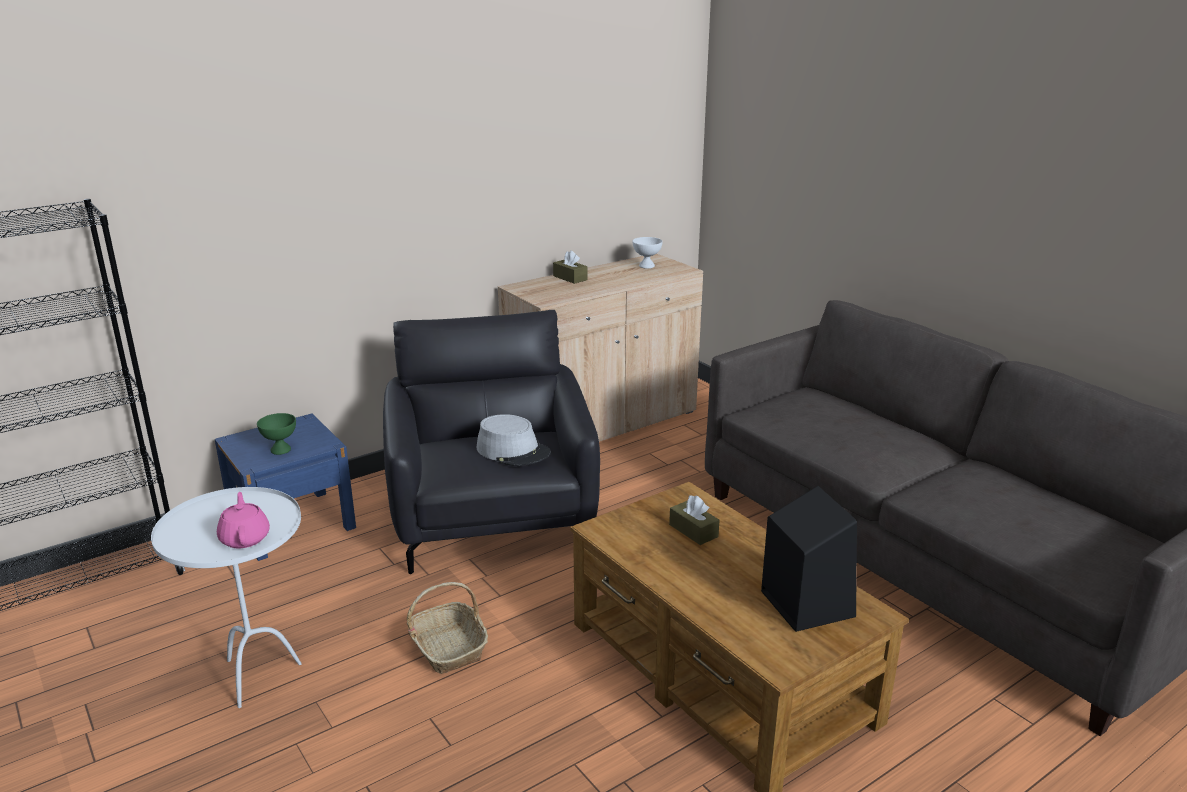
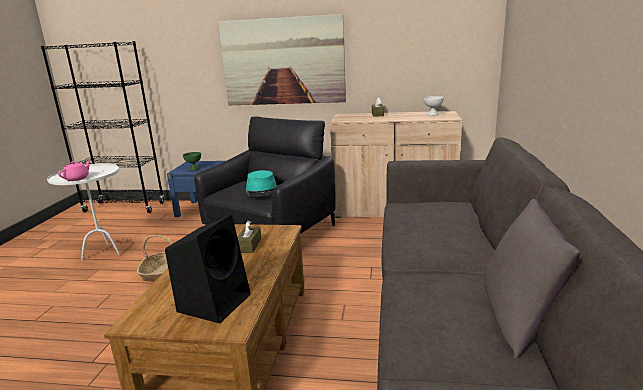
camera: 45 degrees right, 5 degrees down
grey hat [476,414,551,466] -> turquoise hat [246,170,277,196]
none -> picture [218,14,346,105]
none -> grey pillow [484,199,581,359]

